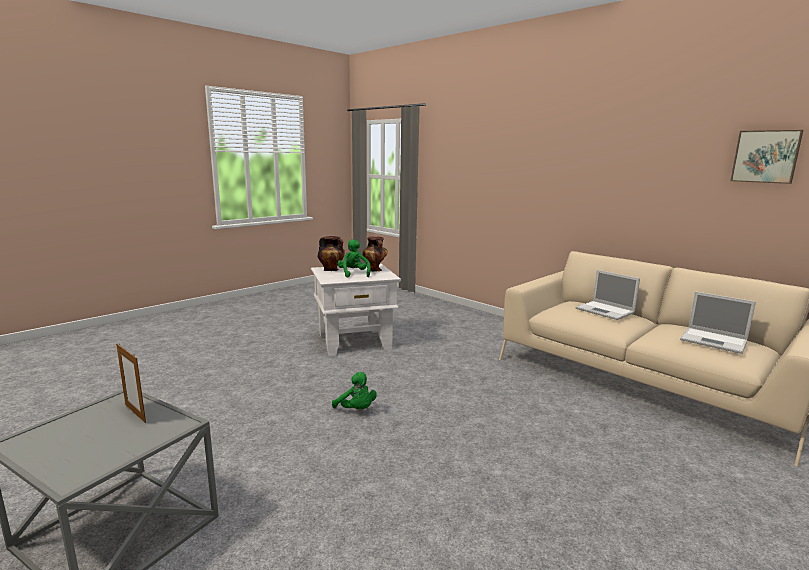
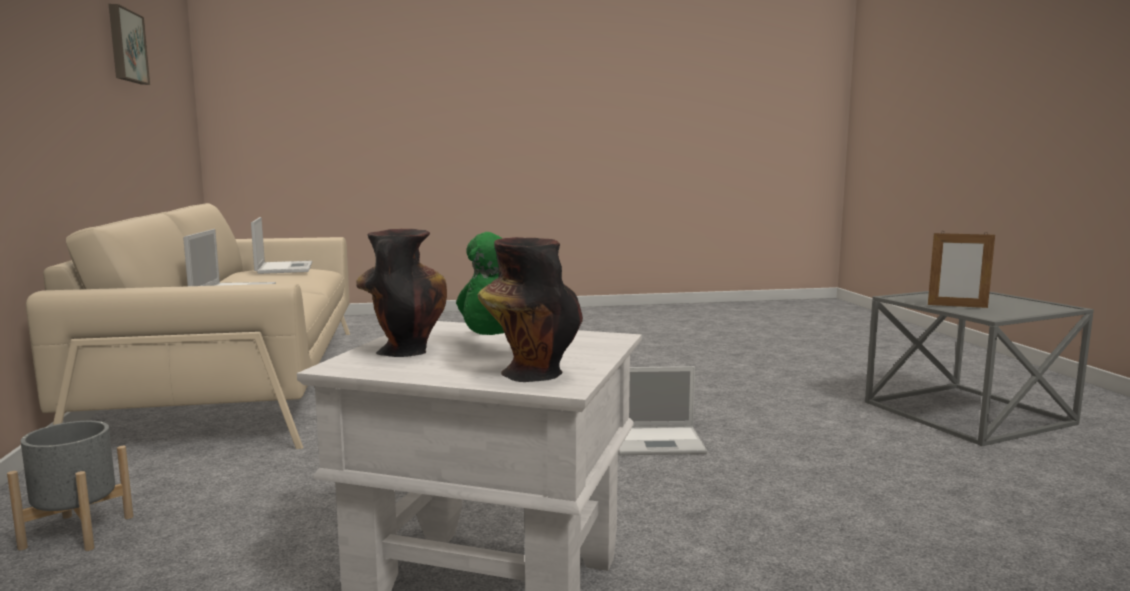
camera: 145 degrees left, 5 degrees down
picture frame [116,343,146,423] -> picture frame turned 120 degrees clockwise [928,231,995,308]
green plush toy [332,372,377,409] -> laptop [618,366,707,455]
none -> grey planter [7,421,133,551]

